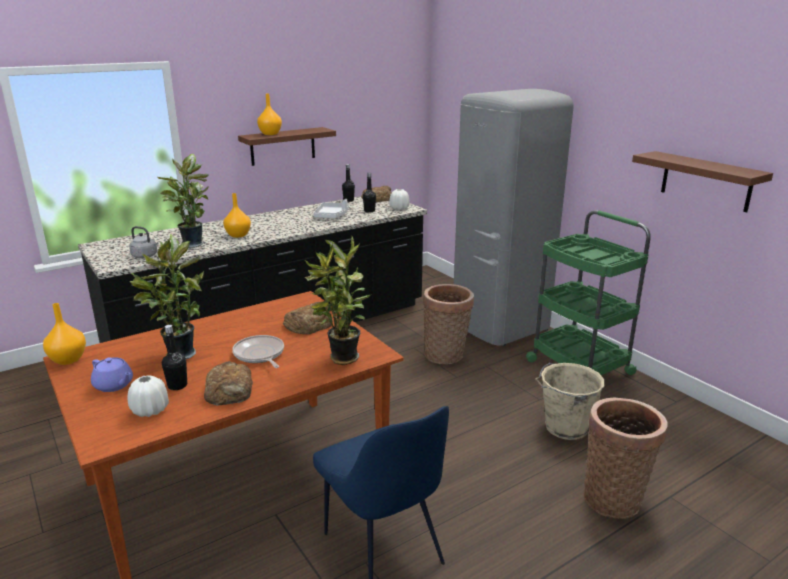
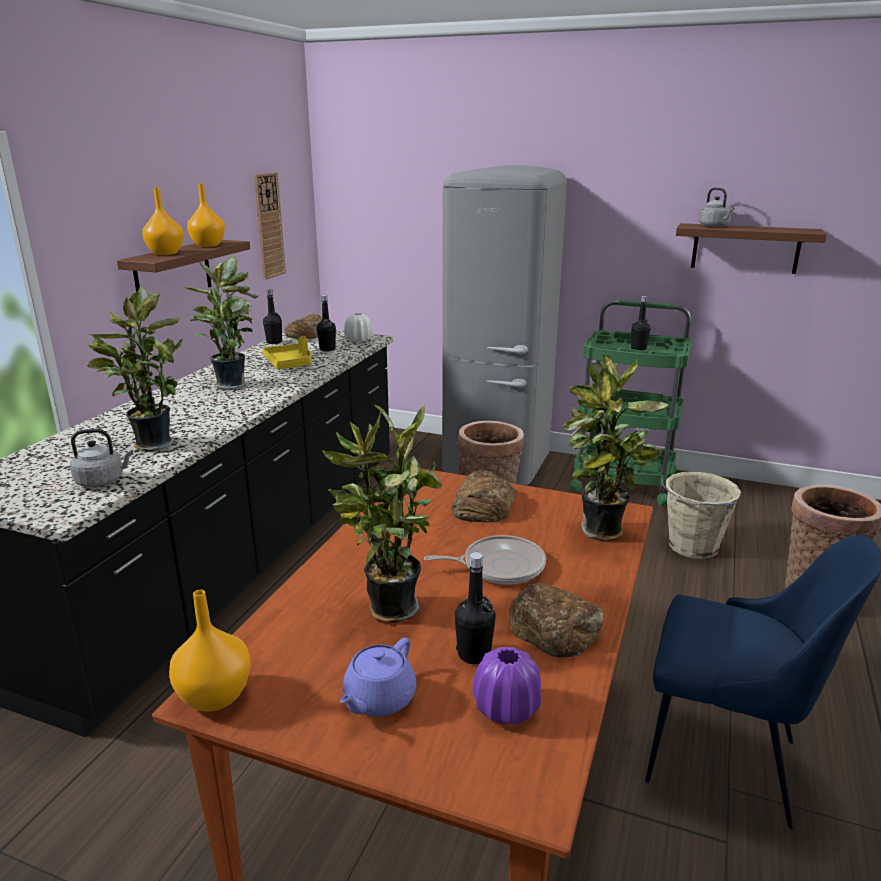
camera: 35 degrees left, 0 degrees up
purple teapot [91,357,133,392] -> purple teapot turned 120 degrees clockwise [340,638,416,717]
white vase [128,375,169,417] -> purple vase [473,647,541,724]
orange vase [223,193,251,238] -> orange vase moved to [187,184,225,247]
frying pan [232,335,284,368] -> frying pan turned 150 degrees clockwise [424,535,546,584]
white tray [314,199,349,218] -> yellow tray [262,336,312,369]
none -> potted plant [184,256,258,390]
none -> wall clock [254,172,286,280]
none -> black bottle [631,296,650,351]
none -> grey kettle [699,187,735,227]

